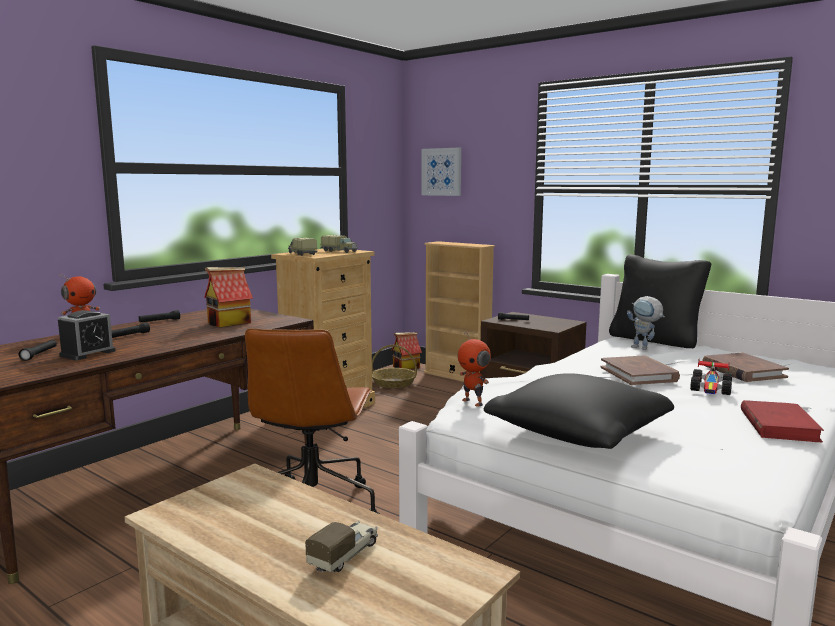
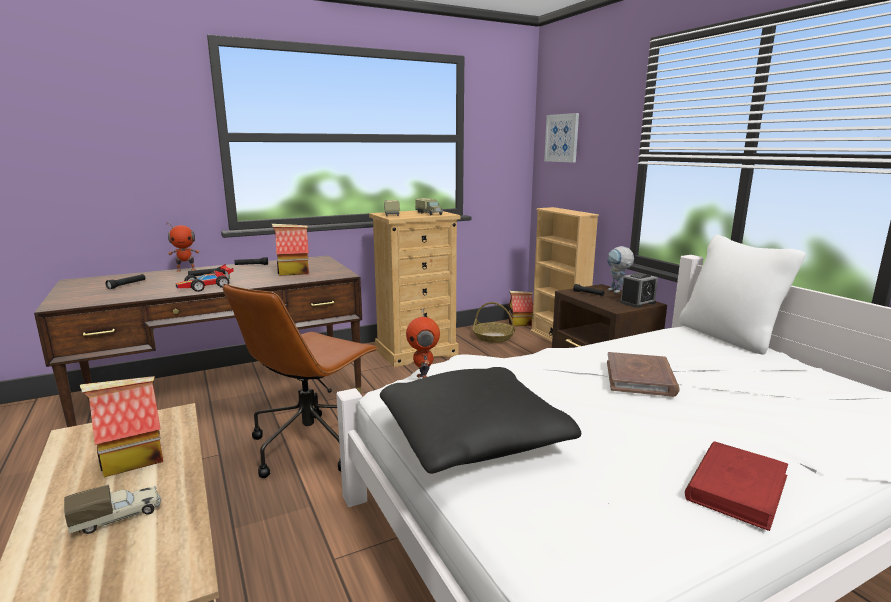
camera: 25 degrees right, 5 degrees up
alarm clock [58,310,116,360] -> alarm clock moved to [620,272,658,308]
black pillow [609,254,711,348] -> white pillow [679,235,806,355]
toy robot [627,296,665,350] -> toy robot moved to [607,246,634,293]
toy car [690,359,732,395] -> toy car moved to [176,264,234,292]
brown book [702,352,789,382] -> none
none -> toy house [80,376,163,477]

